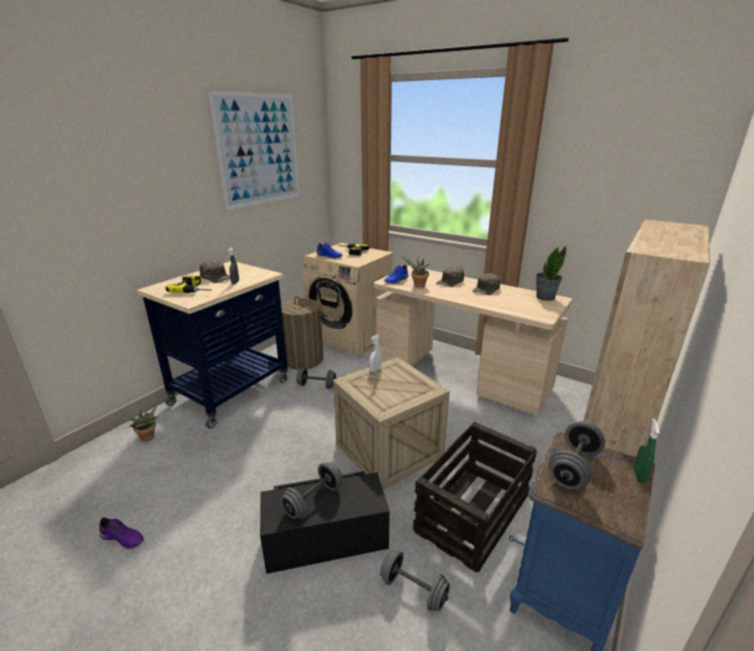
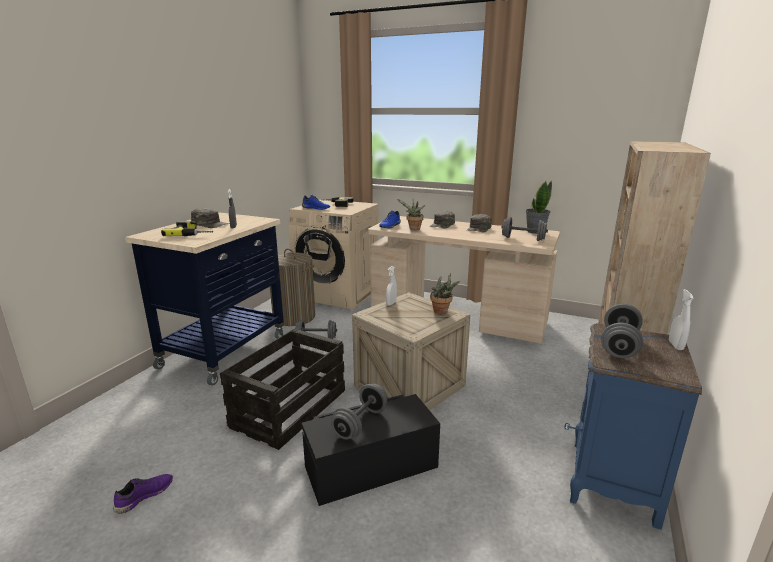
camera: 10 degrees left, 5 degrees down
purple shoe [99,517,144,549] -> purple shoe turned 60 degrees counterclockwise [113,474,173,513]
potted plant [130,406,159,441] -> potted plant moved to [430,273,460,314]
picture [208,91,300,210] -> none
grey dumbbell [380,551,450,611] -> grey dumbbell moved to [501,217,548,241]
crate [413,422,537,573] -> crate moved to [220,328,345,450]
green spray bottle [634,418,660,484] -> white spray bottle [669,289,694,350]

